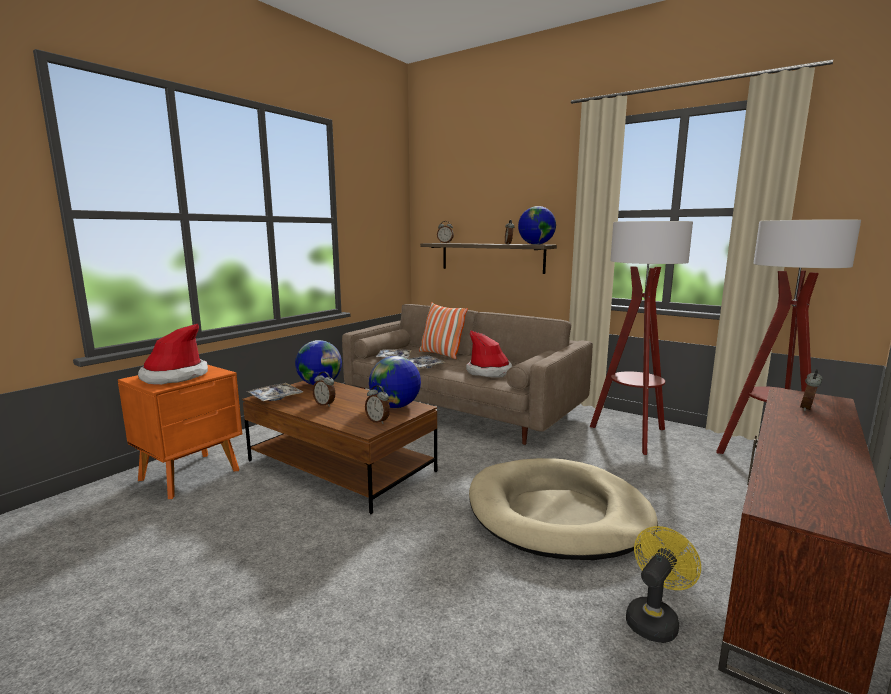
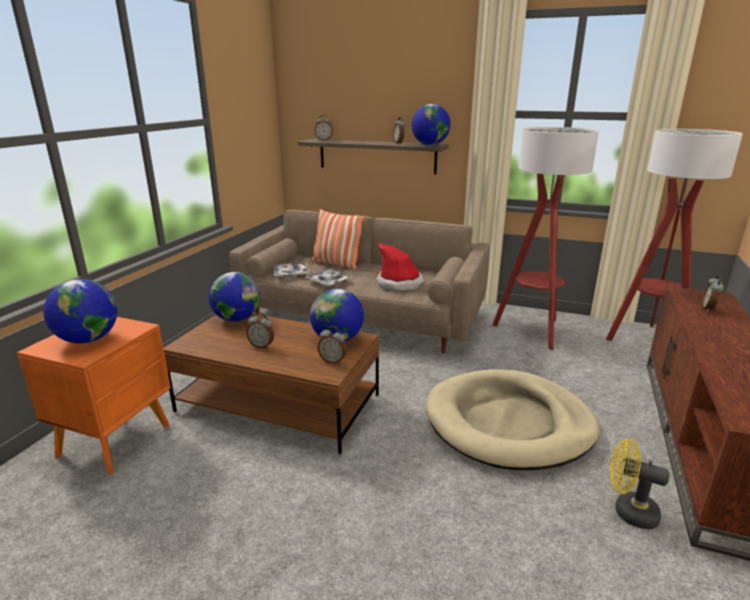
camera: 15 degrees left, 10 degrees up
hat [138,324,208,385] -> globe [43,279,117,343]
tray [247,383,304,402] -> none
yellow fan [626,526,701,643] -> yellow fan turned 90 degrees counterclockwise [610,439,670,529]

